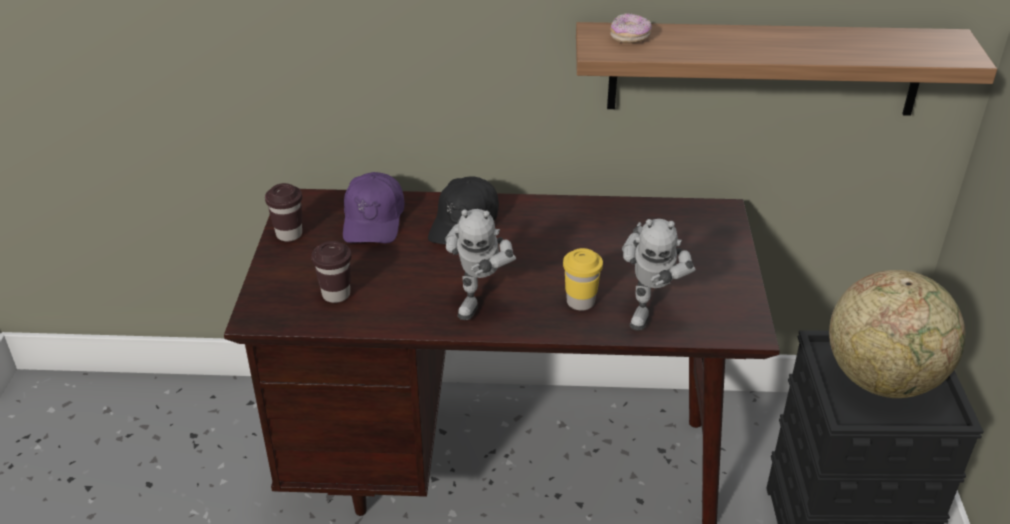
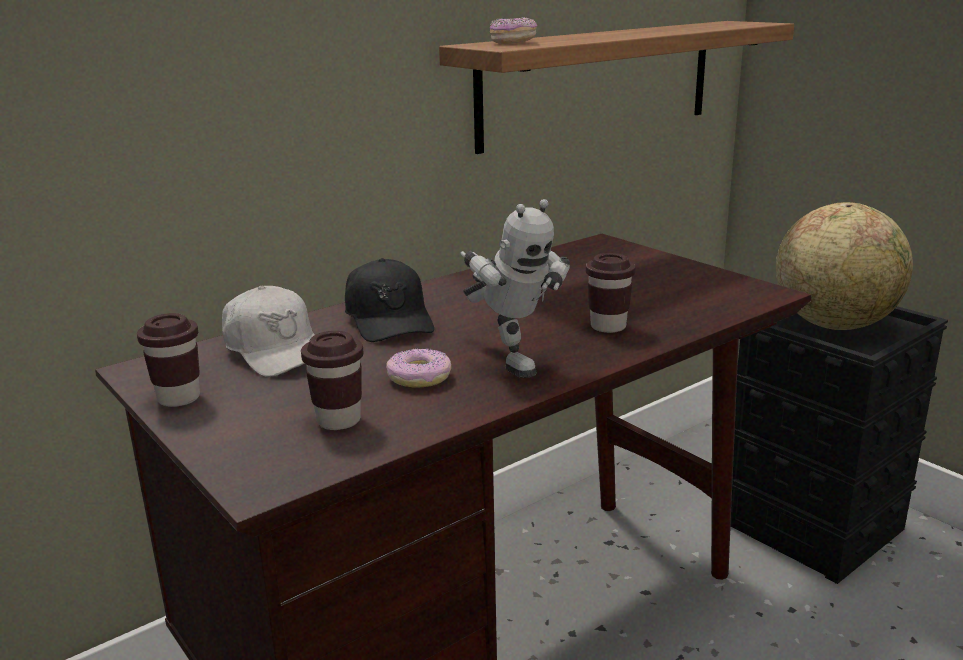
camera: 40 degrees left, 15 degrees down
purple cap [343,172,404,243] -> white cap [222,285,315,377]
yellow cup [563,248,603,311] -> brown cup [586,253,636,333]
toy robot [622,219,696,331] -> none
none -> donut [386,348,451,388]

